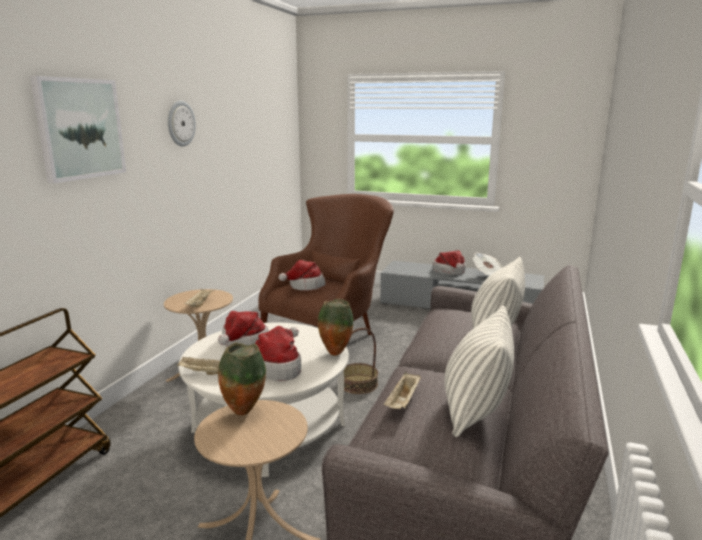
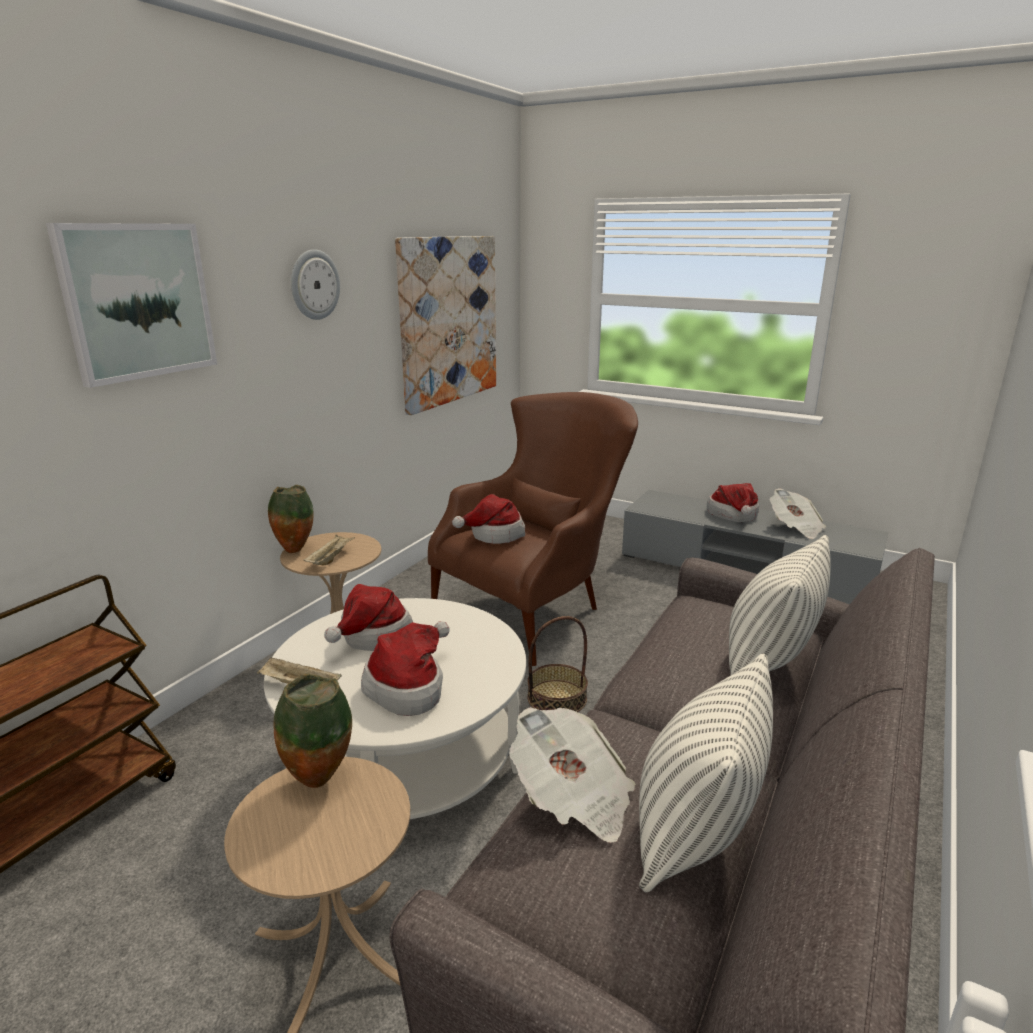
camera: 10 degrees right, 5 degrees up
vase [318,299,353,356] -> vase moved to [268,485,313,553]
beige tray [384,372,421,409] -> newspaper [509,707,635,843]
none -> picture [395,236,496,415]

